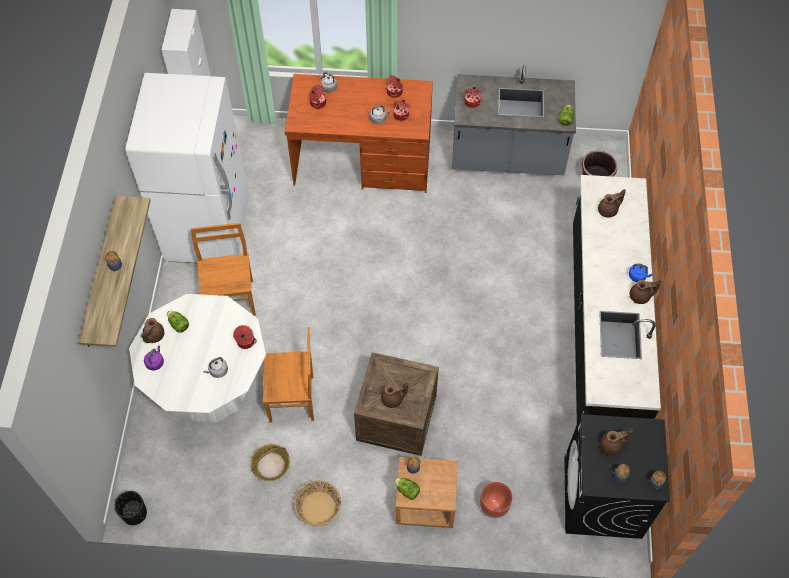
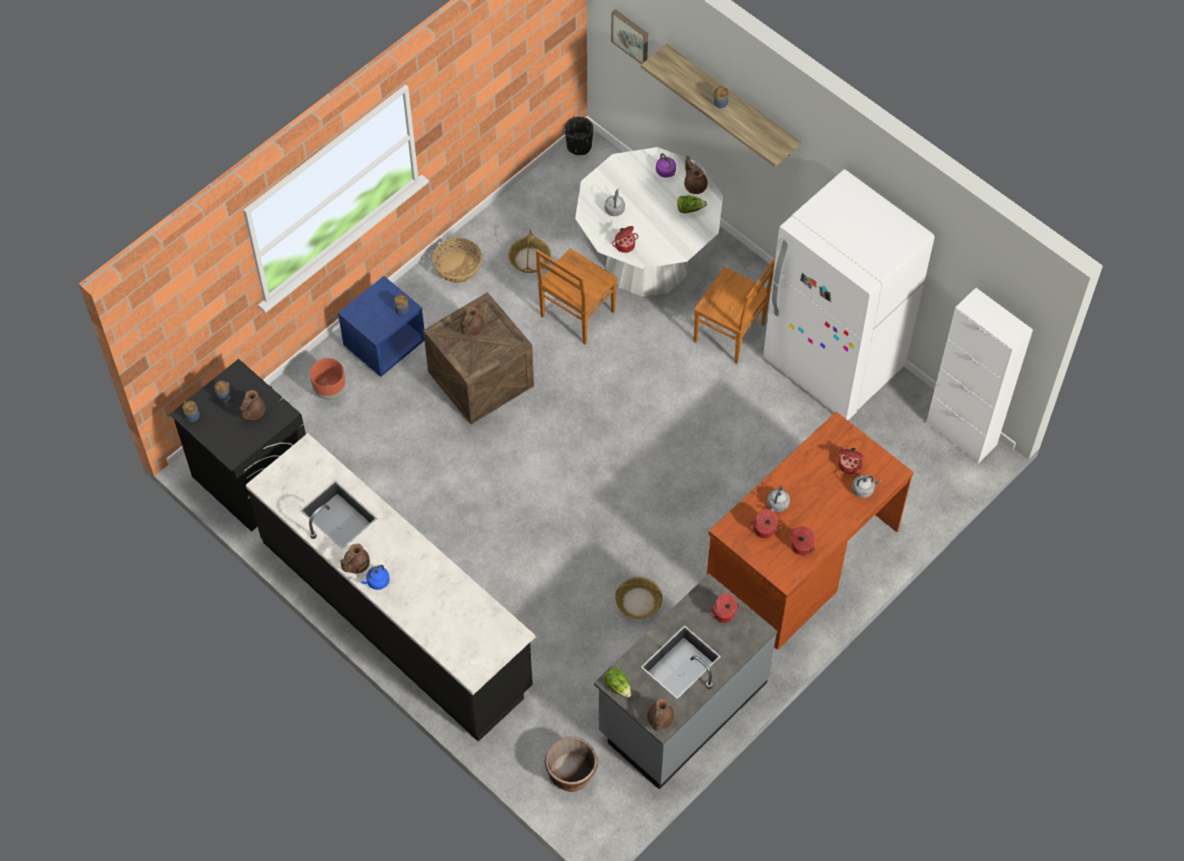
camera: 130 degrees right, 0 degrees up
lettuce [394,478,420,500] -> none
brown nightstand [395,457,458,528] -> blue nightstand [338,276,424,377]
brown teapot [598,189,626,218] -> brown teapot moved to [647,699,674,731]
none -> picture [611,9,648,64]
none -> basket [615,577,662,619]

